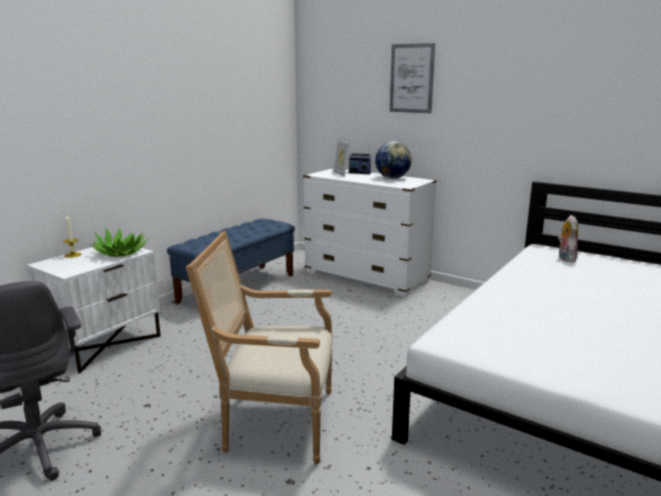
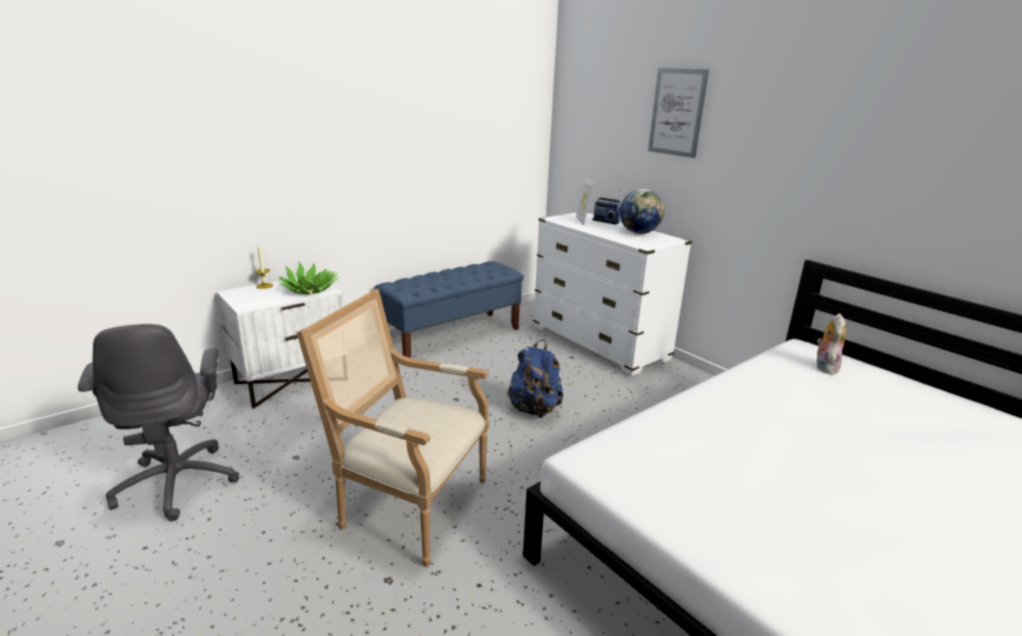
camera: 15 degrees right, 5 degrees up
none -> blue backpack [507,340,563,418]

